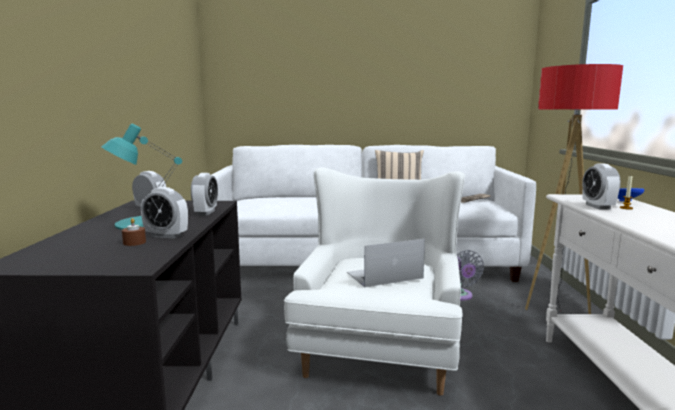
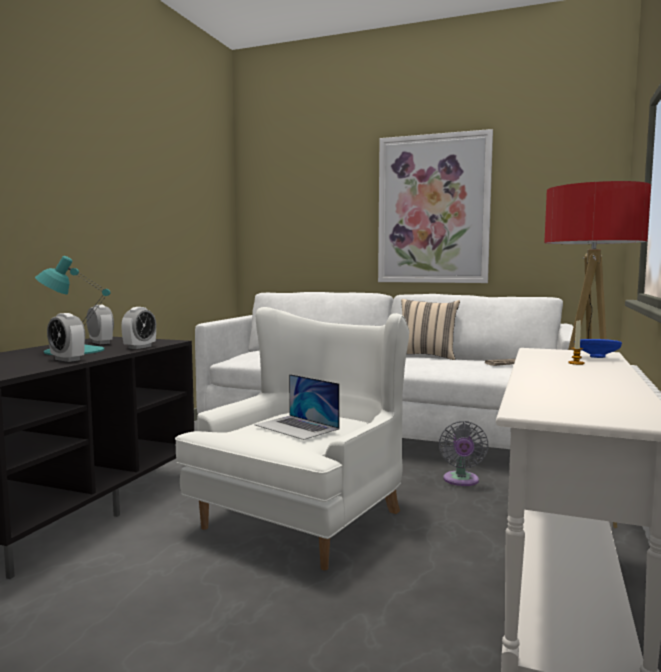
camera: 20 degrees right, 5 degrees down
brown candle [122,218,146,246] -> none
laptop [347,239,425,288] -> laptop turned 135 degrees counterclockwise [254,374,340,440]
alarm clock [582,164,621,210] -> none
none -> picture [378,129,493,283]

